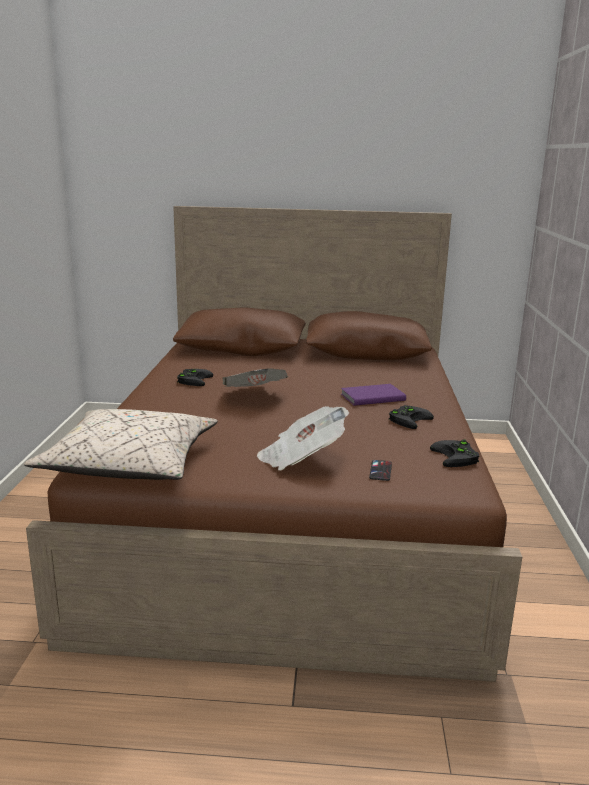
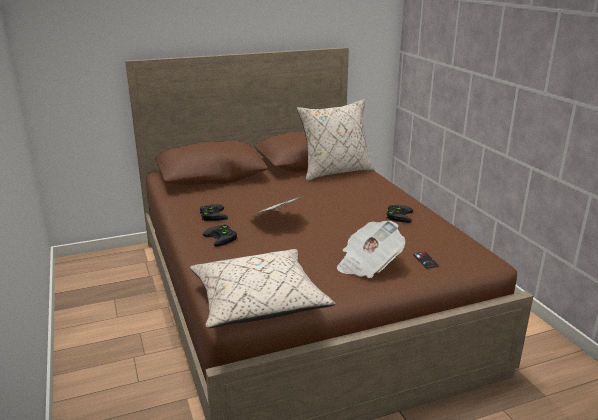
camera: 25 degrees left, 5 degrees up
purple book [341,384,406,406] -> none
black game controller [430,439,479,467] -> black game controller moved to [203,224,238,247]
none -> beige pillow [296,99,375,181]

